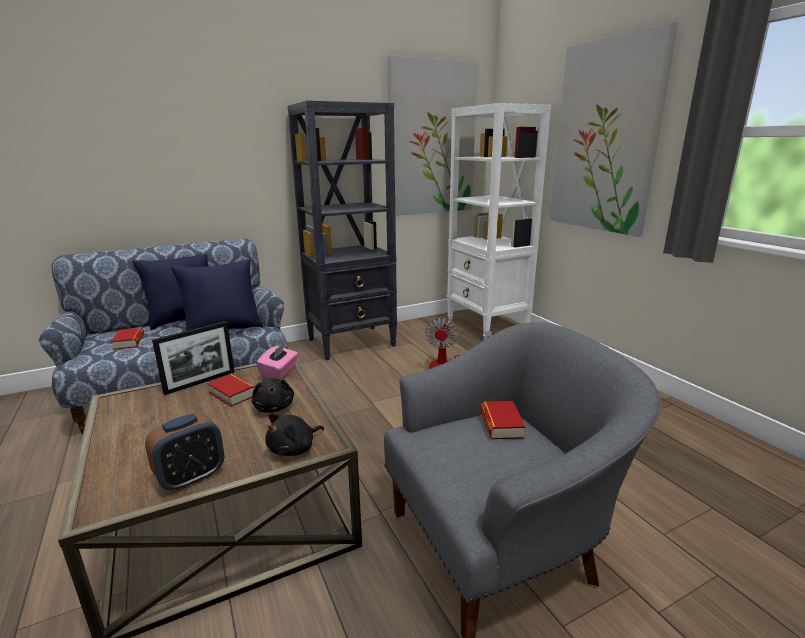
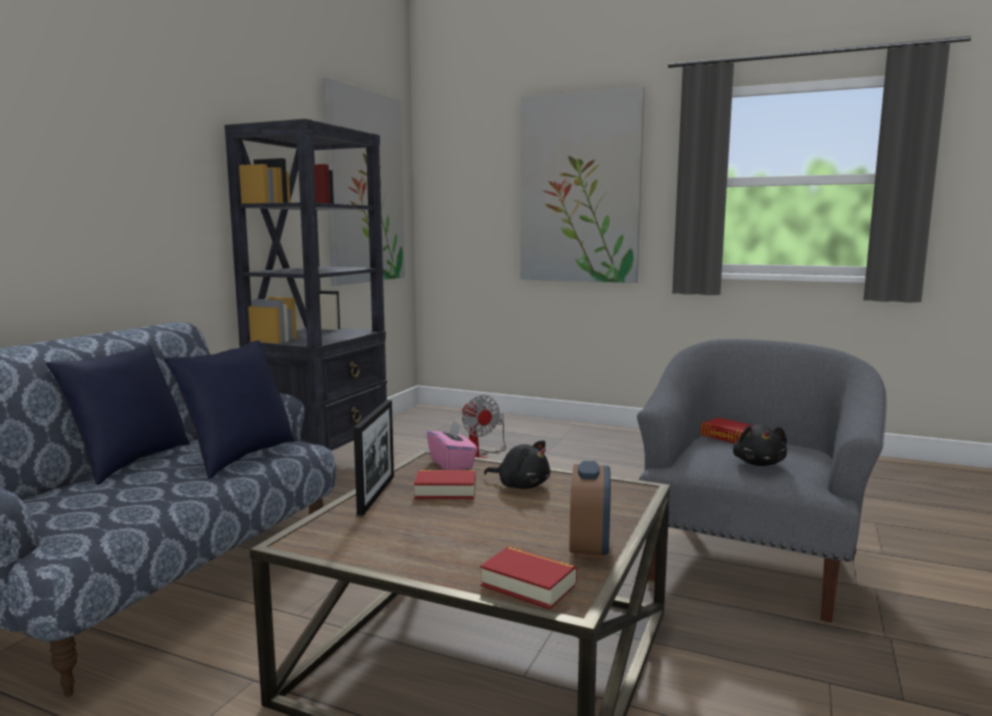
camera: 40 degrees left, 10 degrees down
book [111,328,144,350] -> book moved to [480,546,577,609]
black plush toy [265,413,324,456] -> black plush toy moved to [733,425,787,466]
white bookcase [447,103,551,340] -> none

